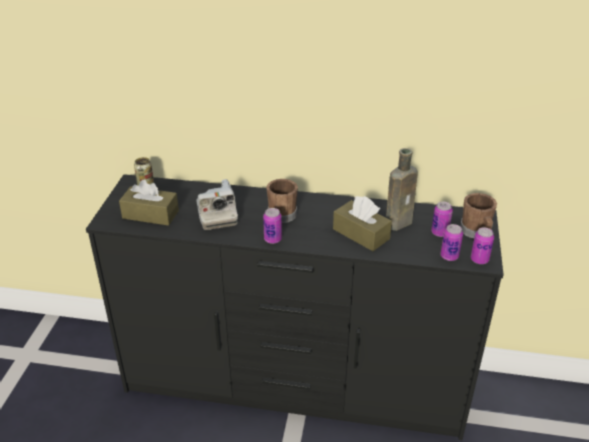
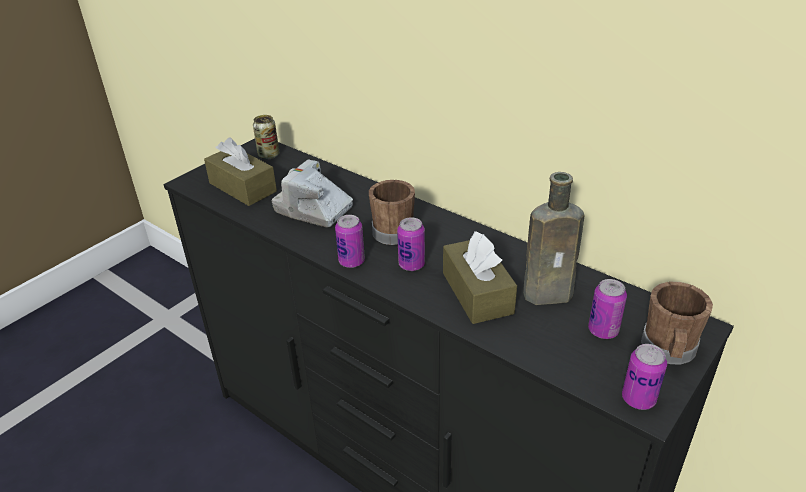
camera: 30 degrees right, 0 degrees up
camera [196,179,238,230] -> camera turned 105 degrees clockwise [272,159,353,228]
can [440,224,463,261] -> can moved to [397,217,425,271]

